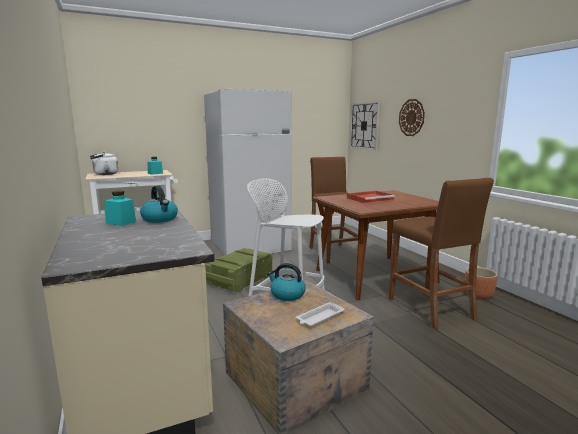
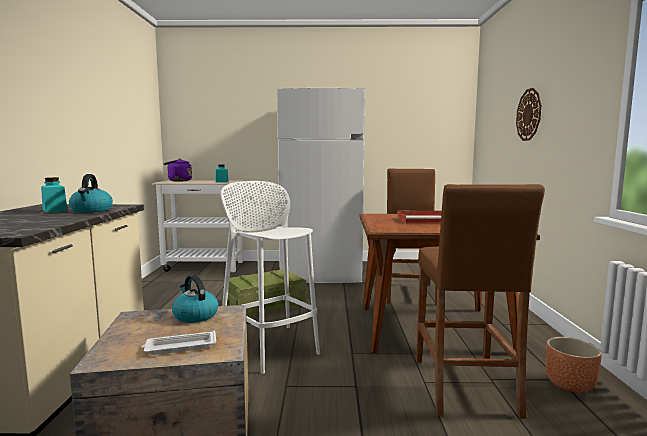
camera: 25 degrees right, 5 degrees down
white kettle [90,152,118,175] -> purple kettle [163,159,192,182]
wall clock [350,101,380,150] -> none

